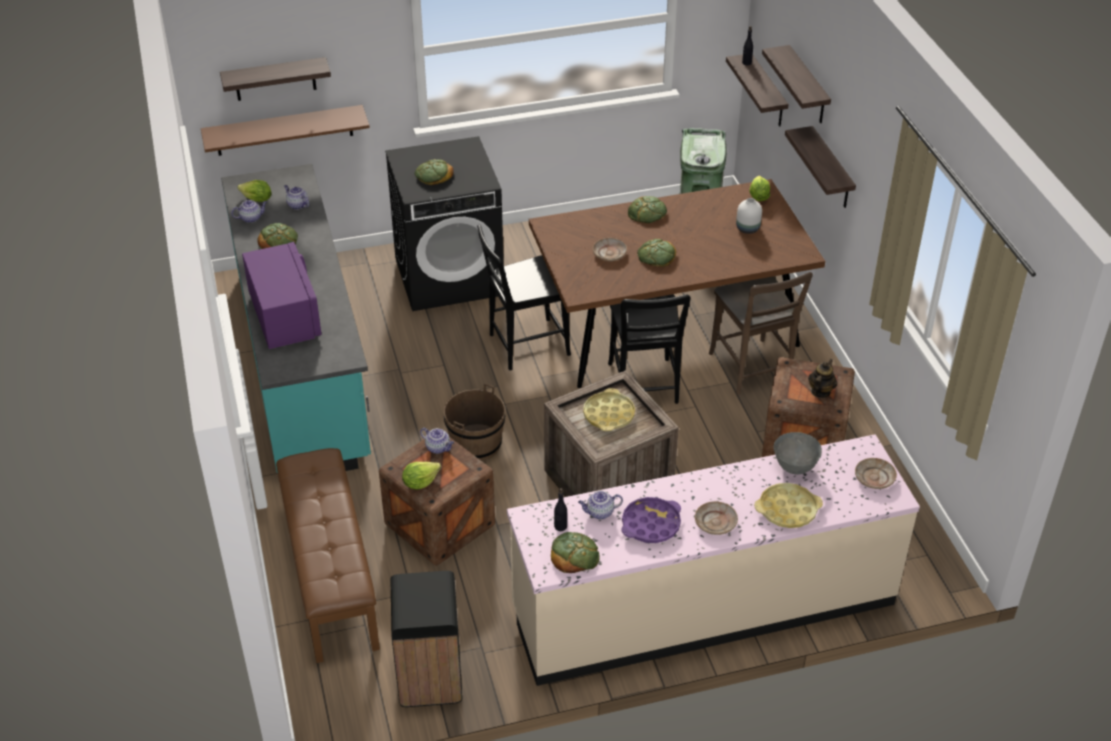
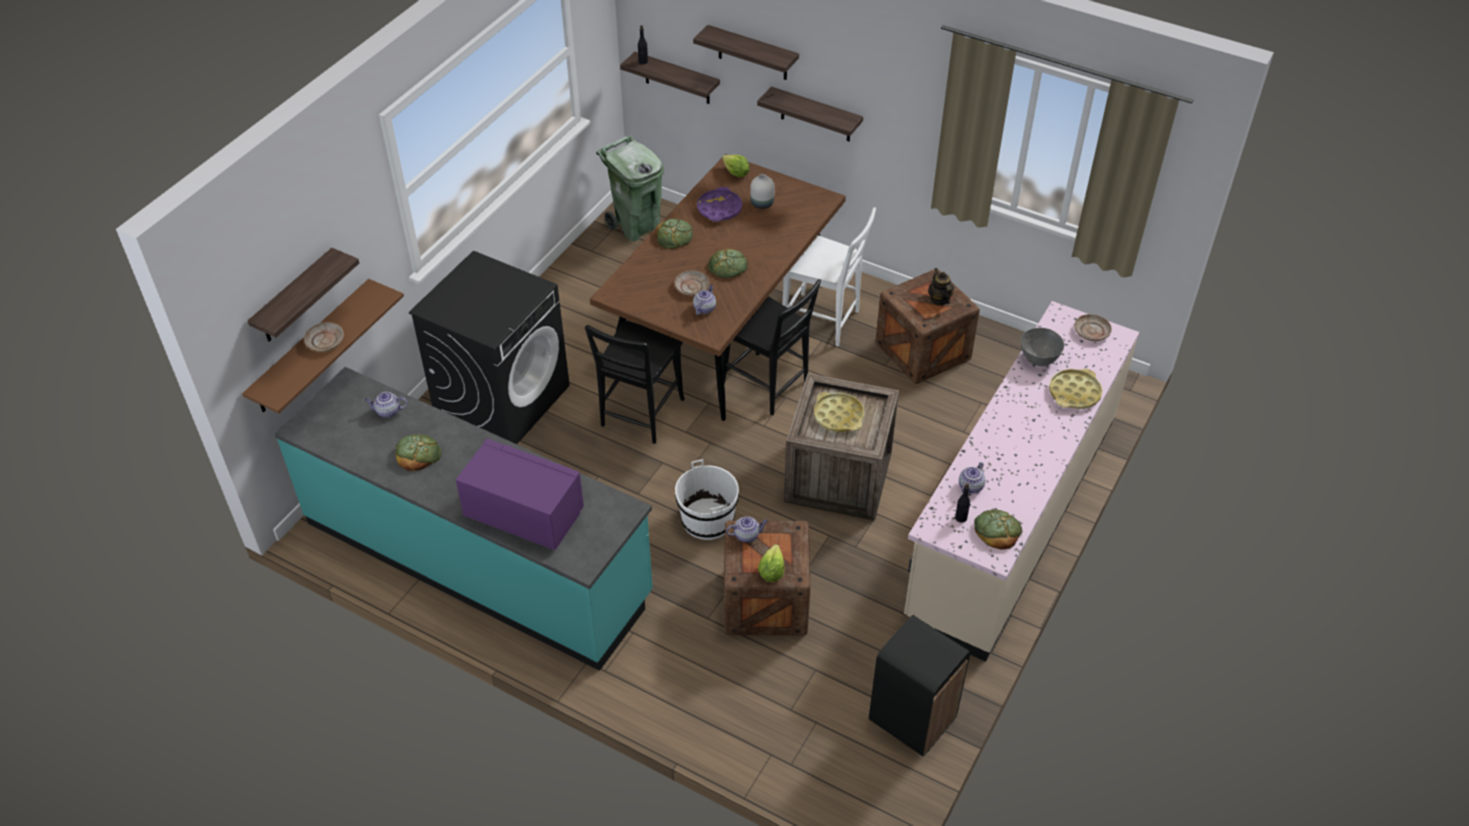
camera: 45 degrees left, 5 degrees up
teapot [231,200,267,223] -> teapot moved to [693,285,716,315]
lettuce [237,180,272,202] -> none
brown bench [276,448,380,663] -> none
bread [415,159,454,185] -> none
brown bucket [444,383,505,461] -> white bucket [675,459,739,540]
purple tray [621,497,681,543] -> purple tray moved to [697,187,742,221]
beige plate [695,501,738,535] -> beige plate moved to [304,322,344,352]
brown chair [709,272,813,395] -> white chair [782,207,876,347]

